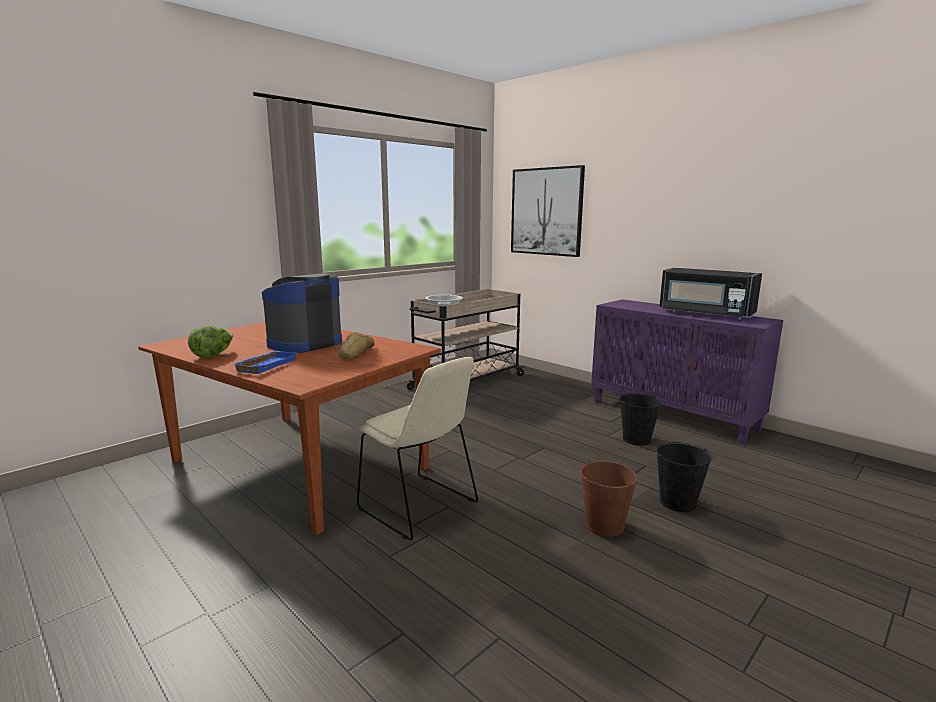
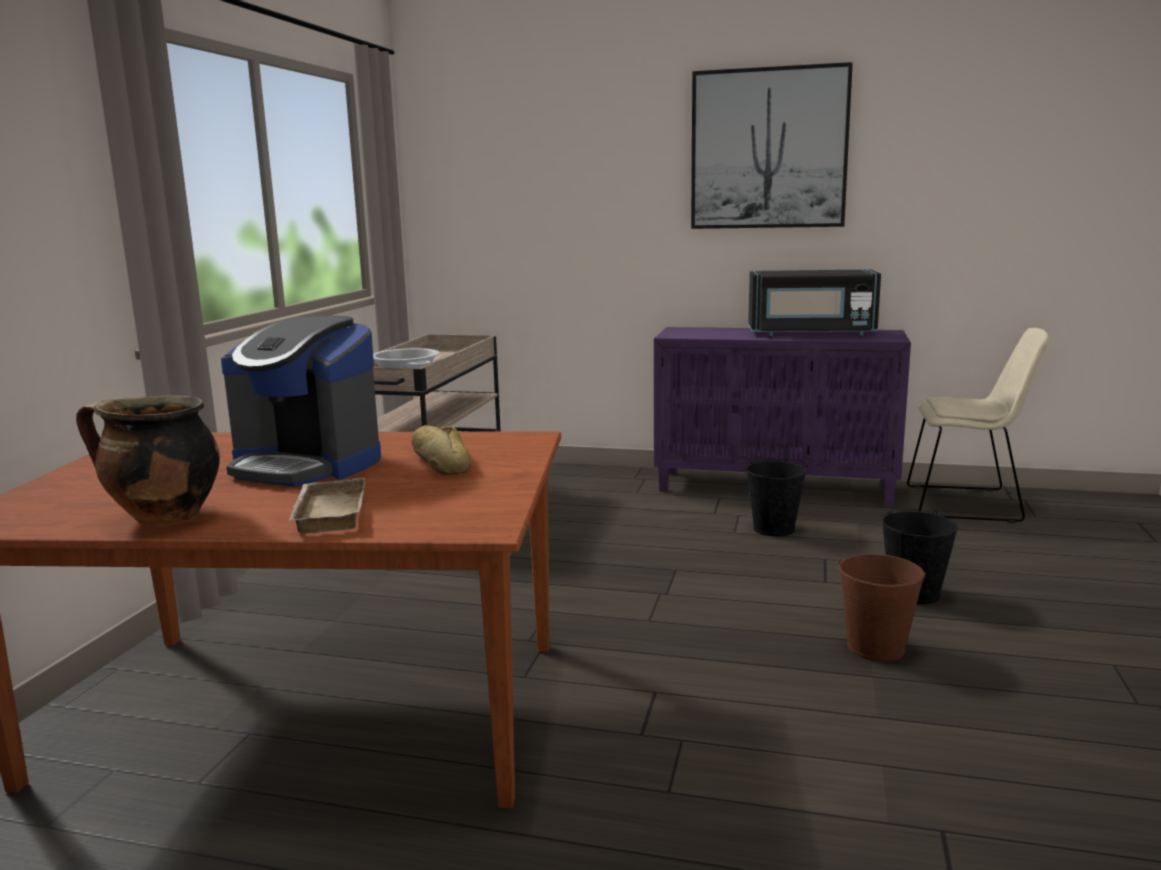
camera: 30 degrees left, 0 degrees up
lettuce [188,325,233,358] -> cooking pot [76,395,220,526]
blue tray [233,351,297,374] -> beige tray [289,478,365,533]
coffee machine [262,273,342,353] -> coffee machine turned 75 degrees counterclockwise [221,315,381,487]
beige chair [357,357,478,540] -> beige chair moved to [907,328,1049,523]
picture [511,165,585,257] -> picture moved to [691,62,853,229]

